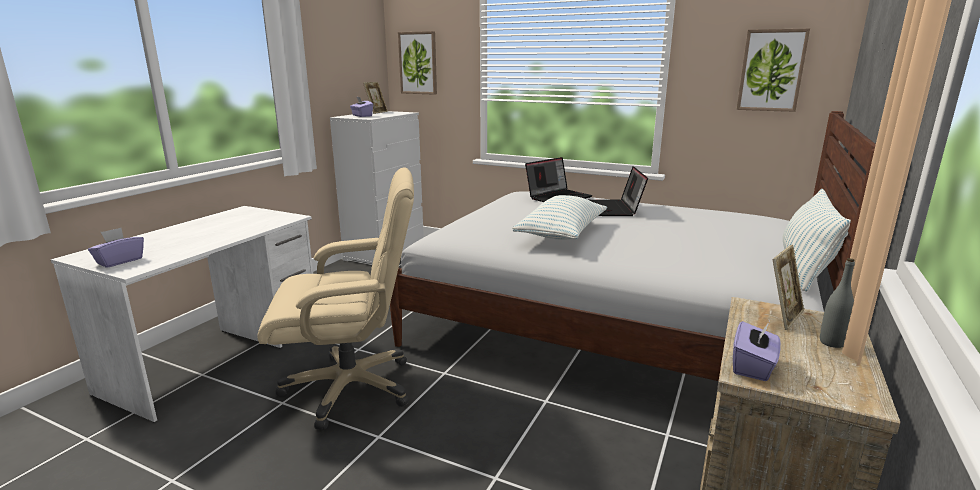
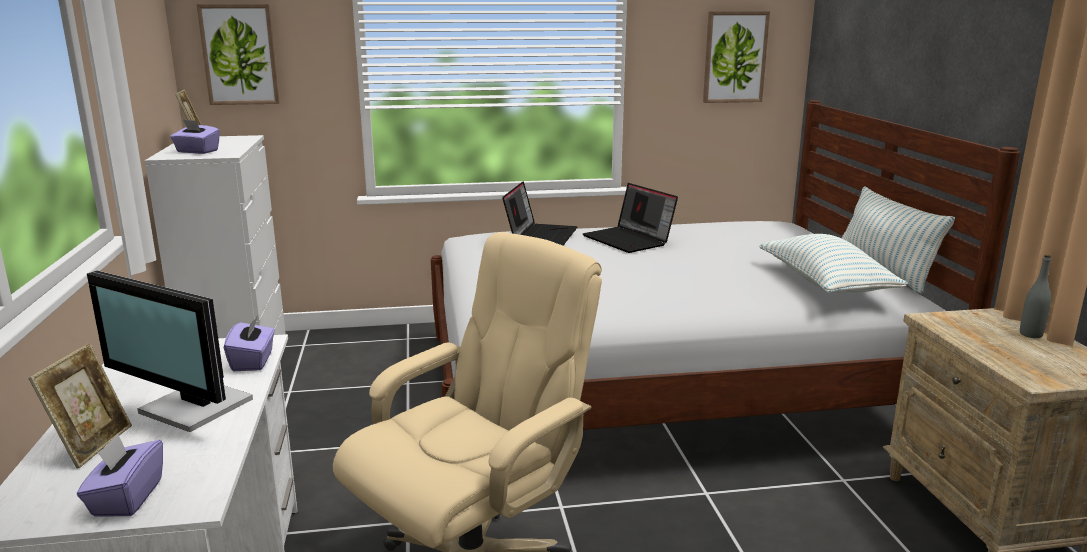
camera: 35 degrees left, 0 degrees up
pillow [512,195,607,240] -> pillow moved to [759,234,908,293]
purple tissue box [733,321,781,381] -> purple tissue box moved to [224,315,275,371]
picture frame [773,245,804,330] -> picture frame moved to [29,343,132,469]
none -> monitor [87,271,253,432]

